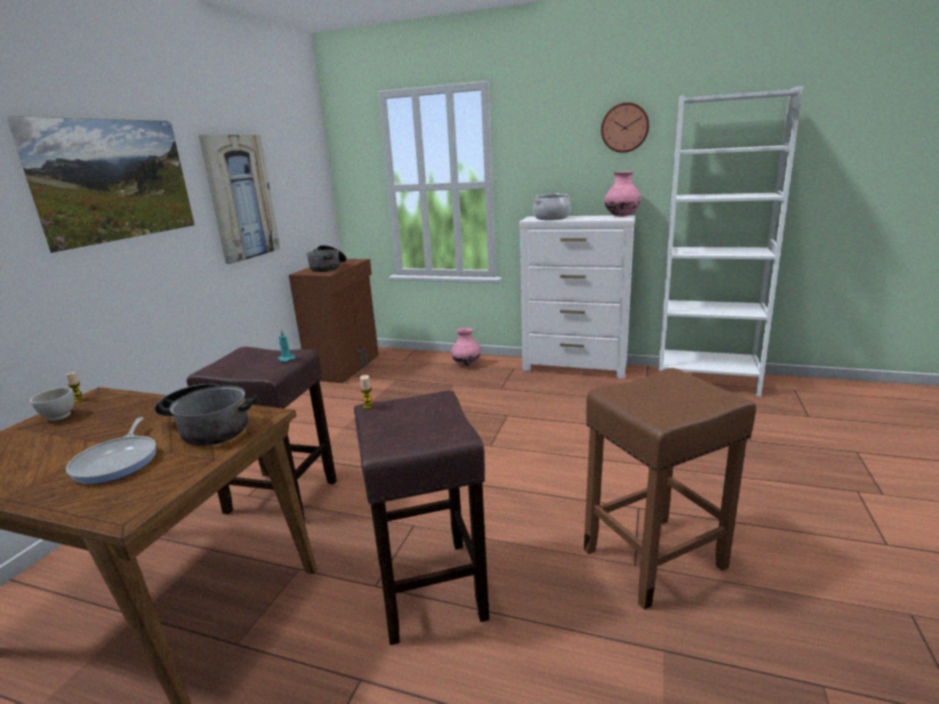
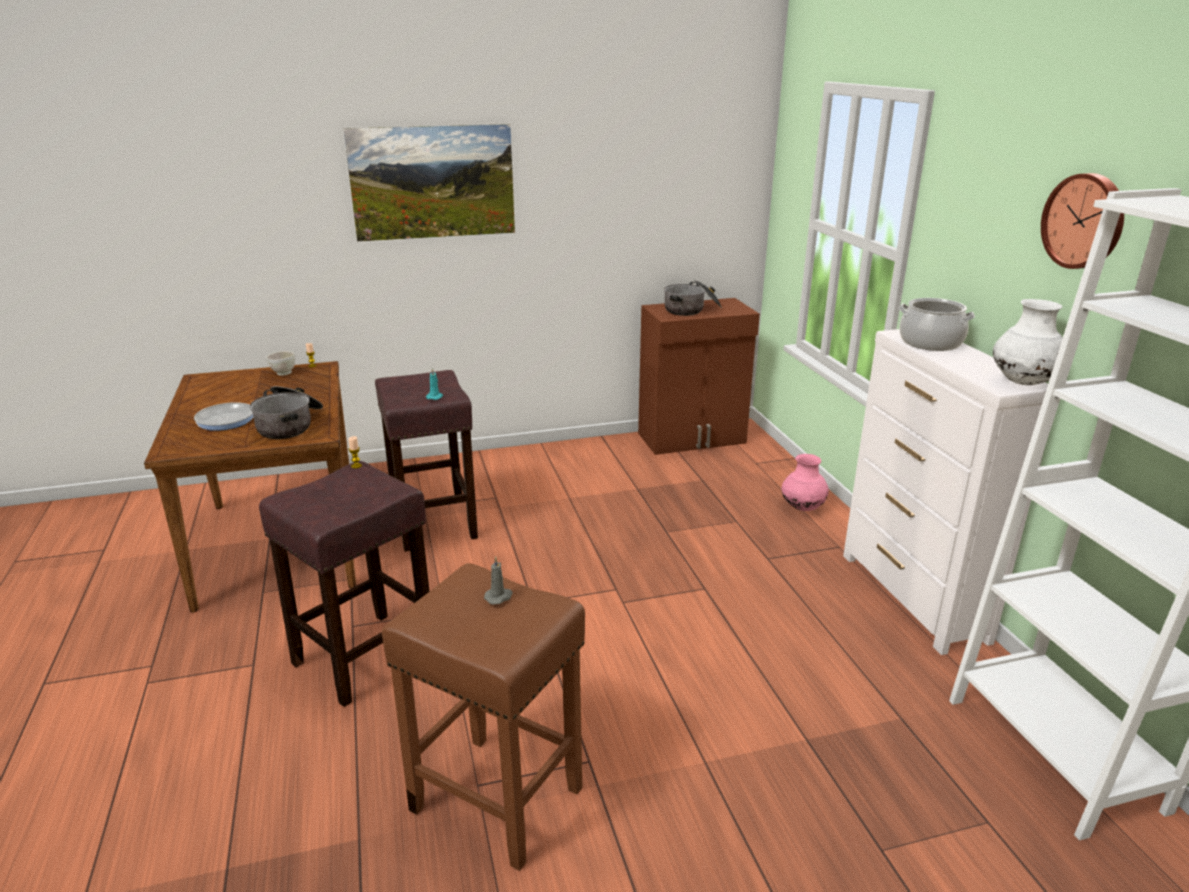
camera: 55 degrees right, 5 degrees up
picture [198,135,280,264] -> none
pink vase [604,171,641,217] -> white vase [993,299,1063,385]
none -> grey candle [484,556,513,604]

